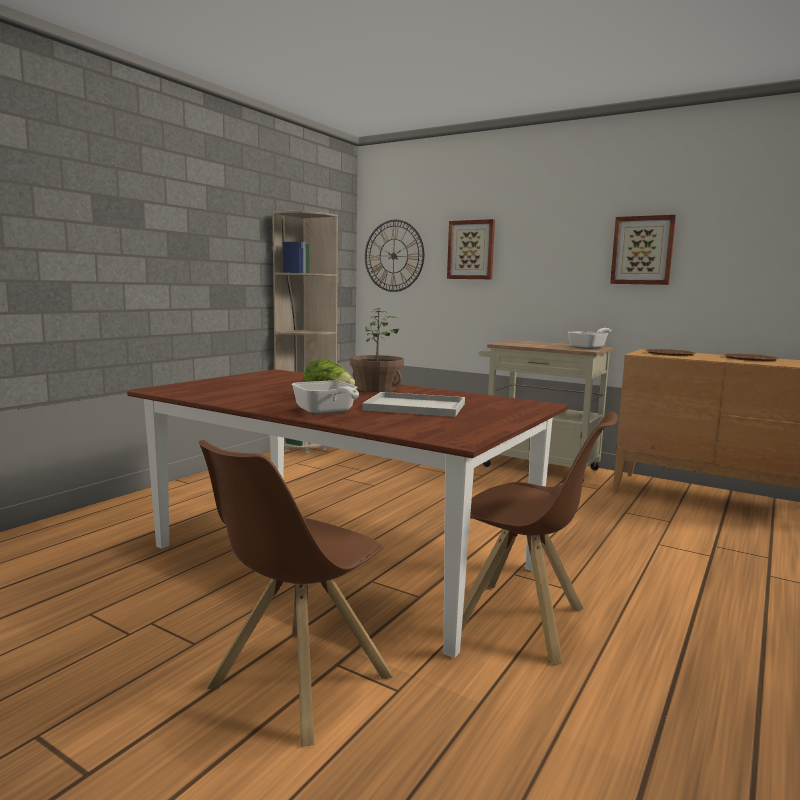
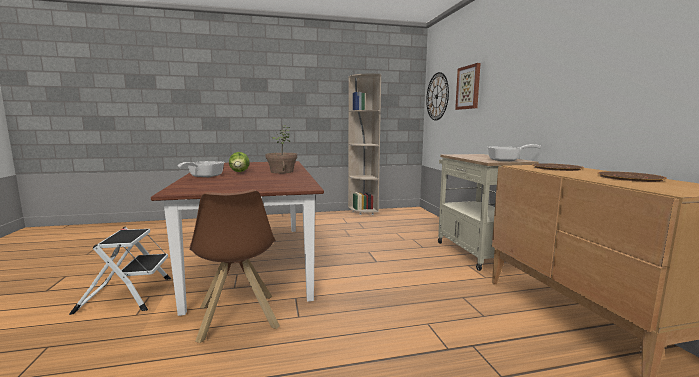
camera: 45 degrees right, 0 degrees up
brown chair [199,440,393,746] -> step ladder [69,227,171,315]
white tray [362,392,465,417] -> none
picture [610,215,676,285] -> none

